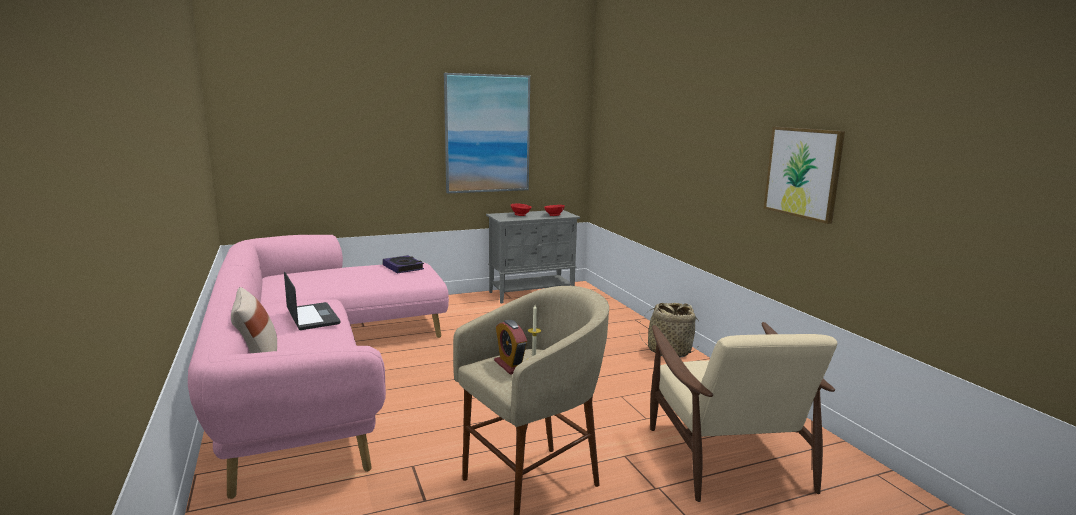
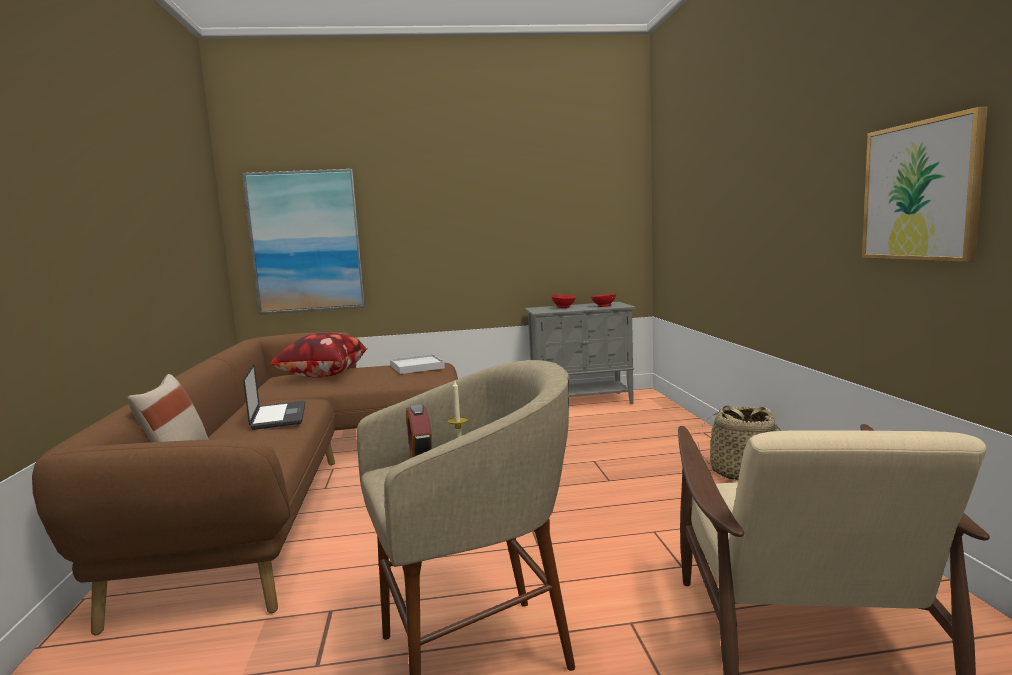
camera: 15 degrees right, 5 degrees down
pink sofa [188,235,449,499] -> brown sofa [32,332,458,635]
book [383,255,424,273] -> white tray [390,354,445,374]
picture [444,73,530,193] -> picture moved to [242,169,365,315]
none -> pillow [270,333,367,378]

